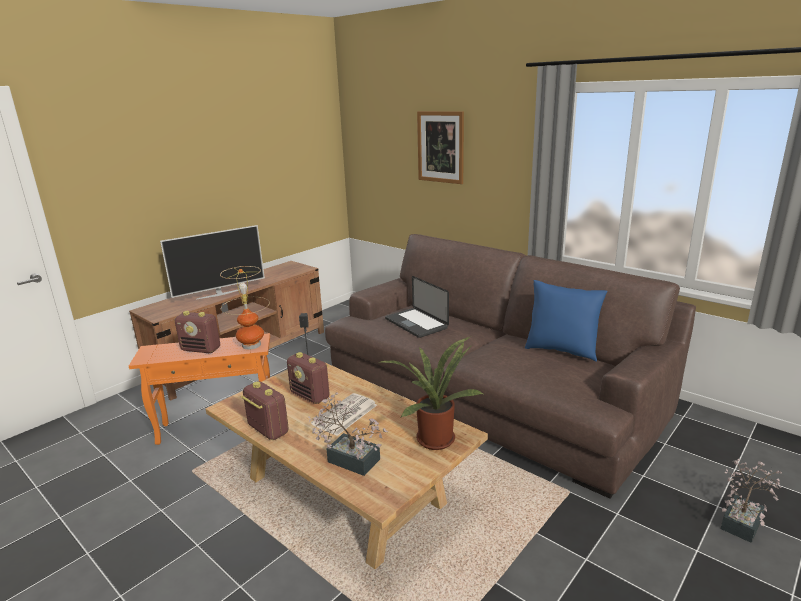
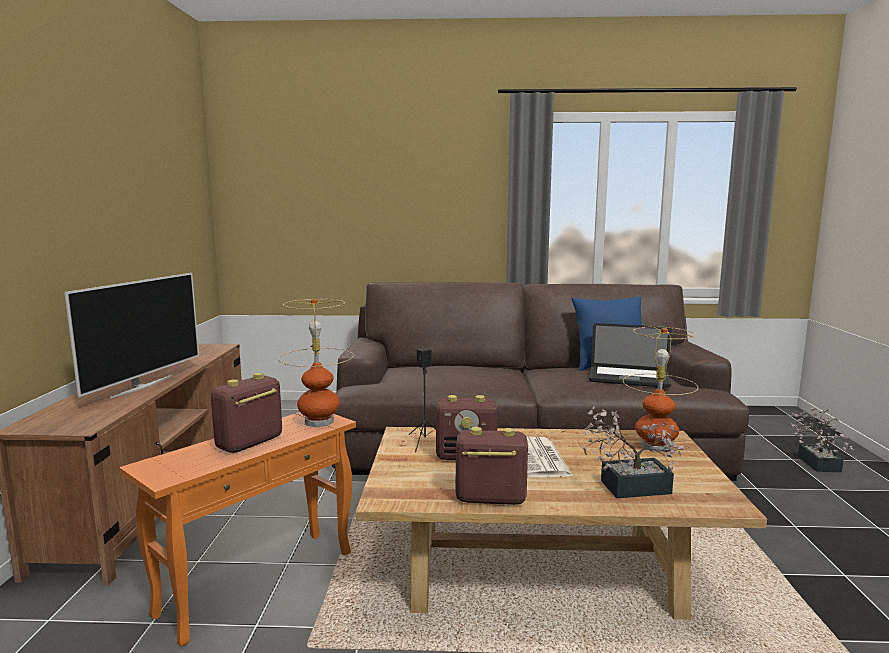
camera: 40 degrees left, 10 degrees down
radio [175,311,220,353] -> radio turned 150 degrees clockwise [211,373,282,453]
potted plant [379,337,483,450] -> table lamp [623,326,698,452]
laptop [385,276,449,338] -> laptop moved to [589,323,672,388]
picture [417,111,464,184] -> none

